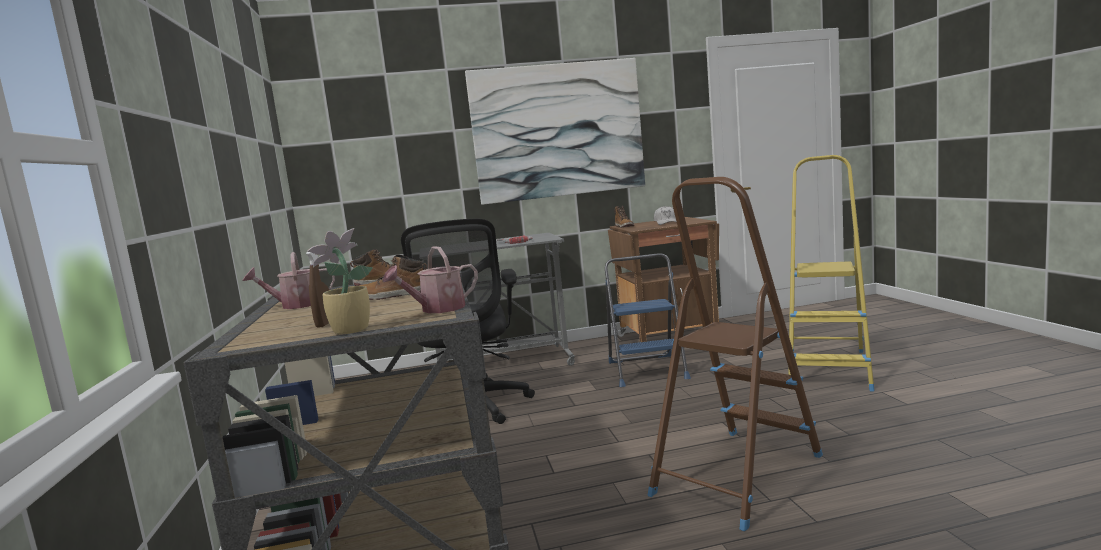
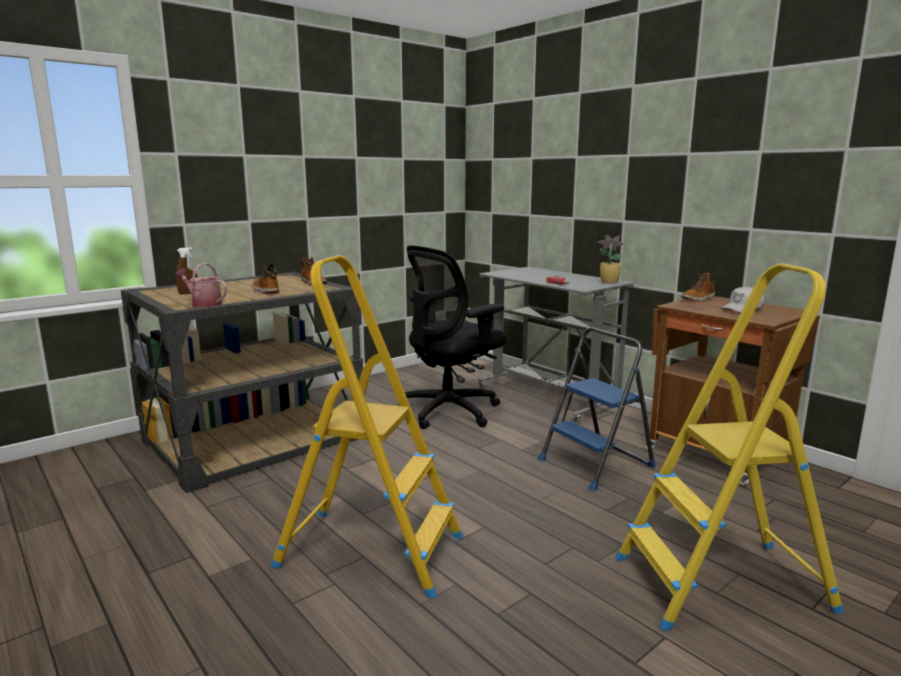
camera: 60 degrees right, 5 degrees up
watering can [243,252,335,309] -> none
potted plant [307,228,373,334] -> potted plant moved to [598,235,624,284]
picture [465,58,645,205] -> none
brown step ladder [648,177,823,531] -> yellow step ladder [271,255,463,598]

